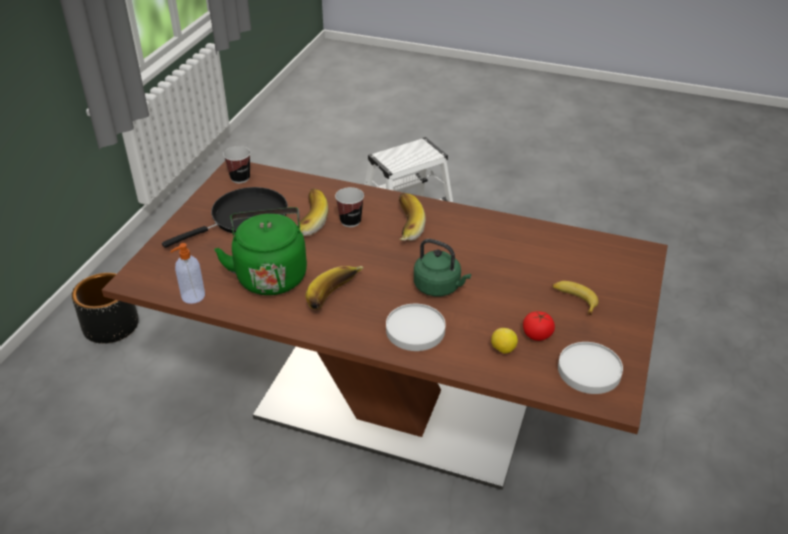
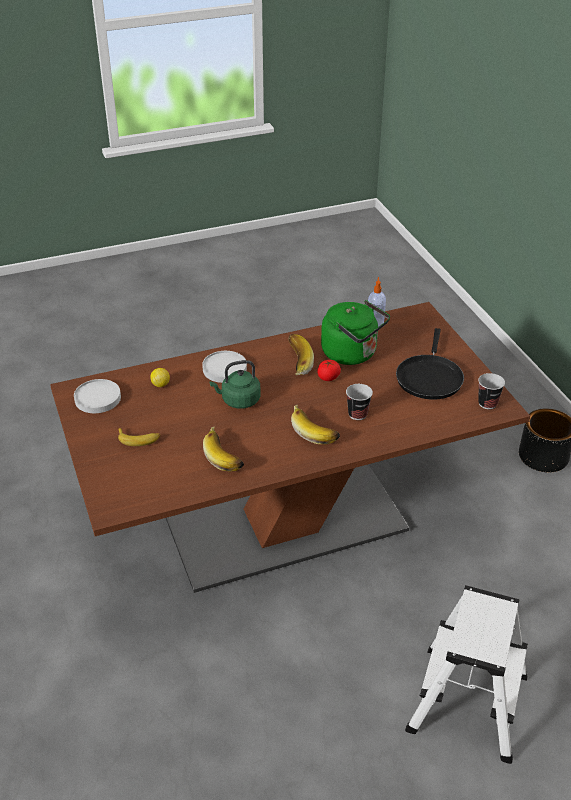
camera: 140 degrees right, 0 degrees up
banana [298,188,328,236] -> banana moved to [203,426,244,471]
tomato [523,311,555,341] -> tomato moved to [317,360,341,381]

